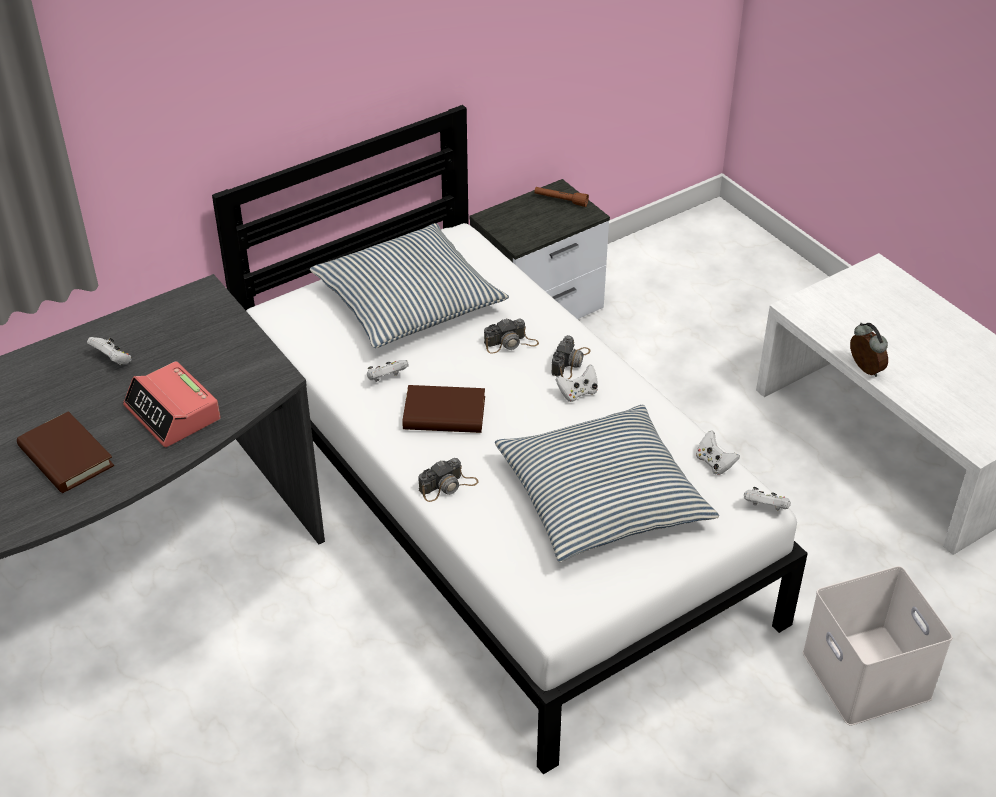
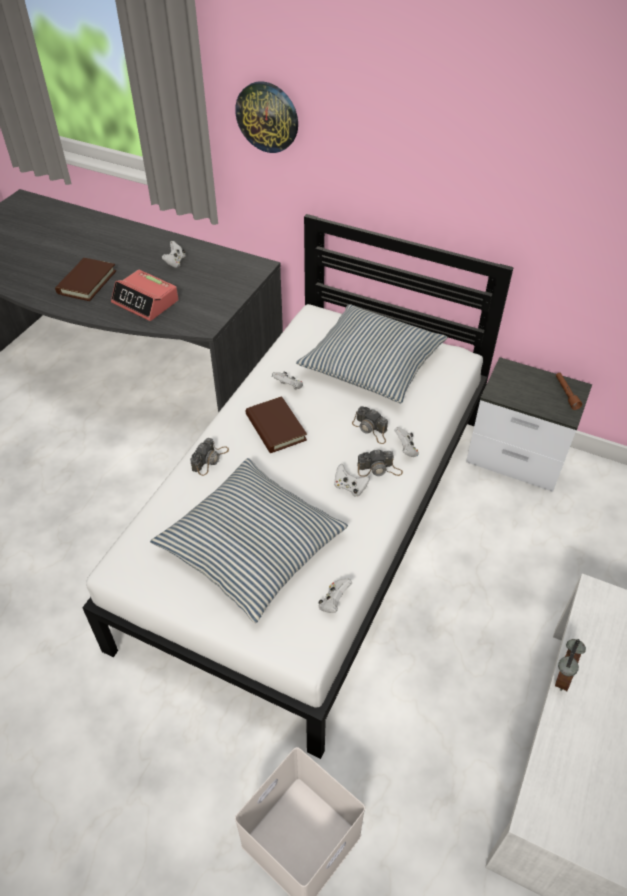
camera: 60 degrees right, 5 degrees up
alarm clock [123,361,221,447] -> alarm clock turned 75 degrees counterclockwise [111,270,179,321]
camera [418,458,479,502] -> camera turned 90 degrees counterclockwise [190,438,229,476]
white game controller [744,487,791,511] -> white game controller moved to [394,427,419,457]
none -> wall clock [235,81,298,153]

